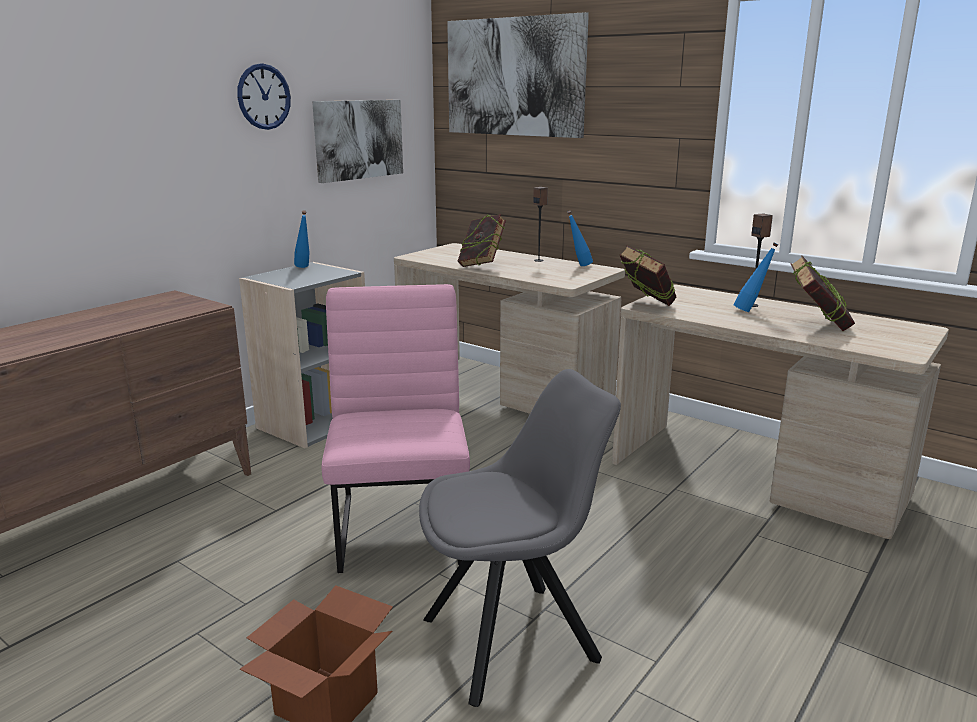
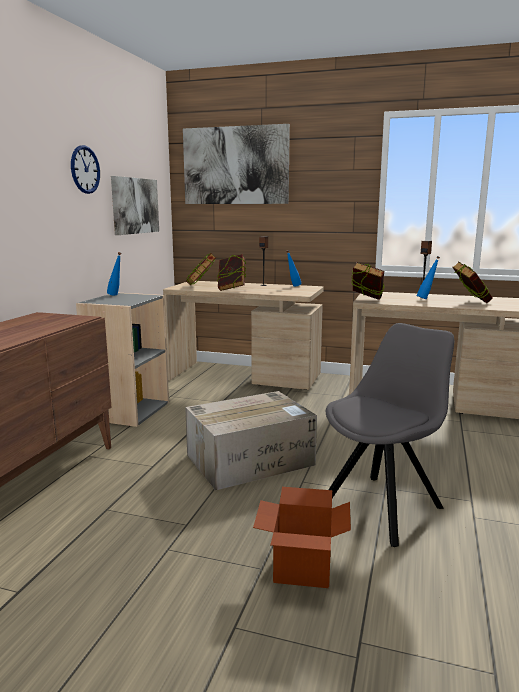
camera: 20 degrees left, 5 degrees down
pink chair [321,284,470,573] -> cardboard box [185,391,317,490]
none -> book [186,254,215,285]

